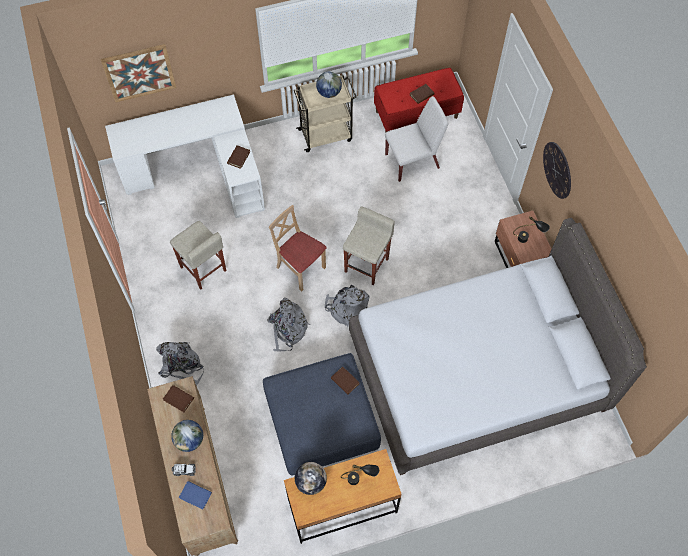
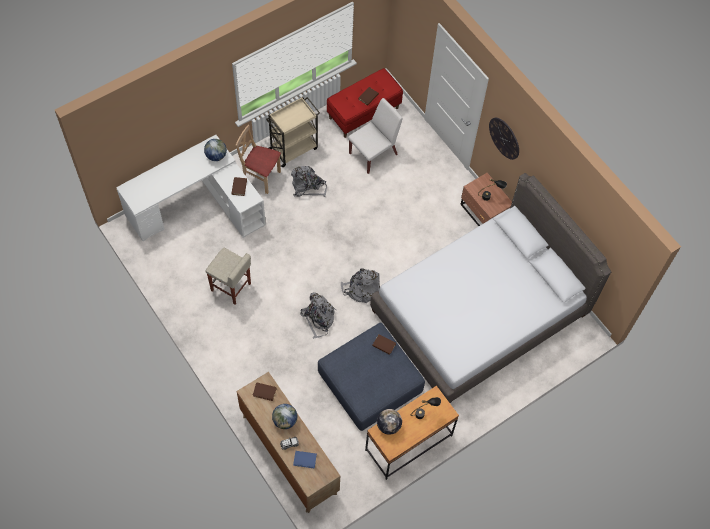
camera: 20 degrees left, 0 degrees up
picture [101,44,176,102] -> none
grey backpack [156,342,204,386] -> grey backpack moved to [291,166,327,197]
beige chair [269,205,327,291] -> beige chair moved to [236,125,281,194]
globe [316,72,342,98] -> globe moved to [204,139,227,161]
beige stool [343,206,395,285] -> none

